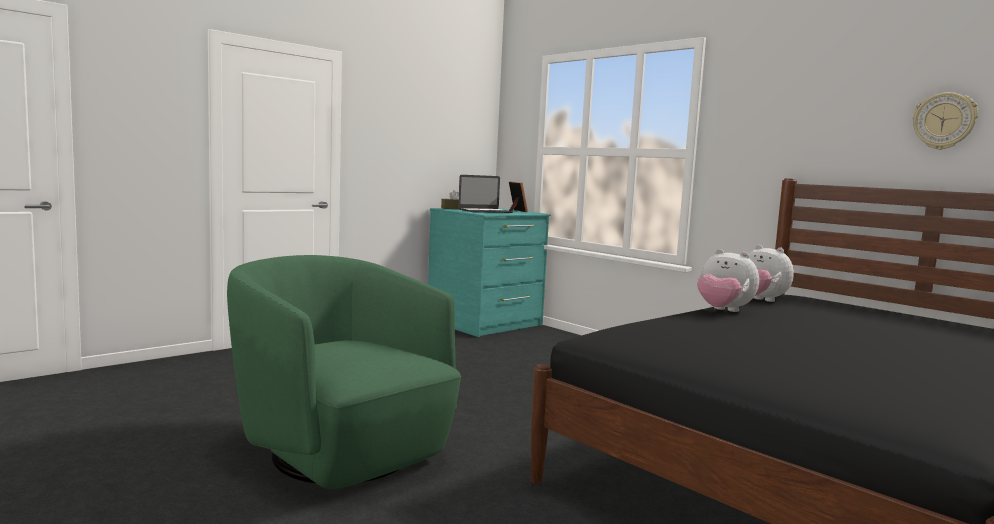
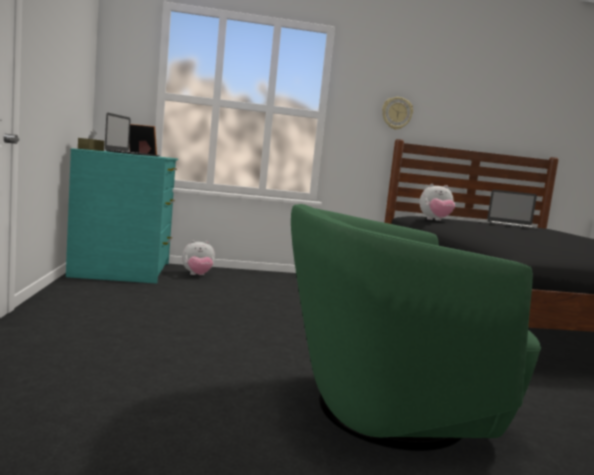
camera: 55 degrees left, 0 degrees up
plush toy [697,249,759,312] -> plush toy moved to [182,240,215,275]
wall clock [913,92,978,150] -> wall clock moved to [382,97,413,130]
none -> laptop [487,190,538,230]

